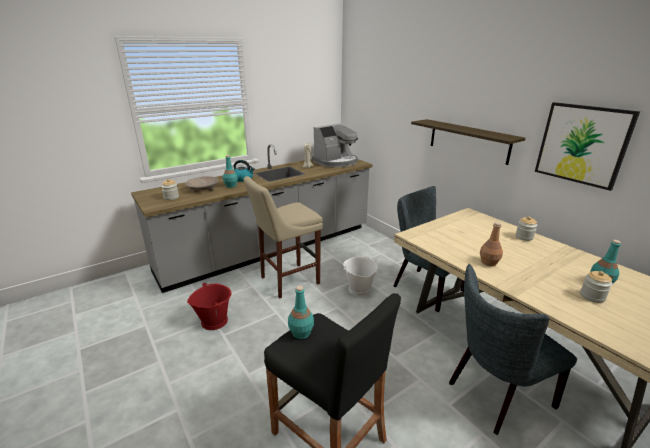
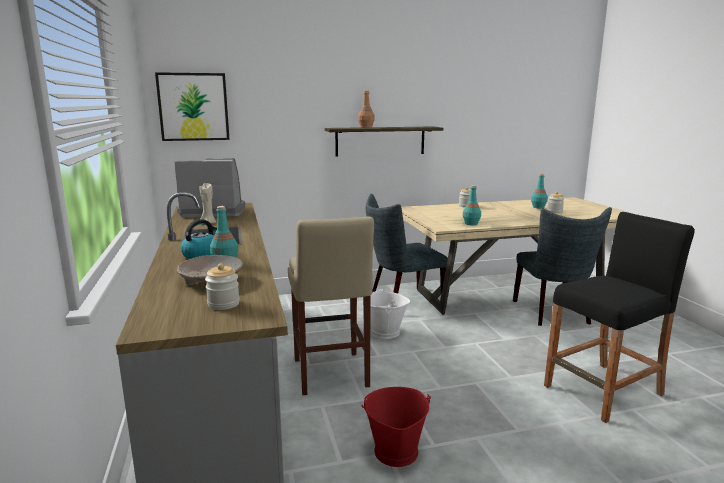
camera: 70 degrees left, 10 degrees down
turquoise bottle [288,285,314,339] -> turquoise bottle moved to [463,185,481,225]
coffee machine [312,123,358,167] -> coffee machine turned 75 degrees counterclockwise [175,159,245,217]
brown bottle [480,222,503,266] -> brown bottle moved to [358,91,375,128]
picture [535,102,640,191] -> picture moved to [155,72,230,141]

